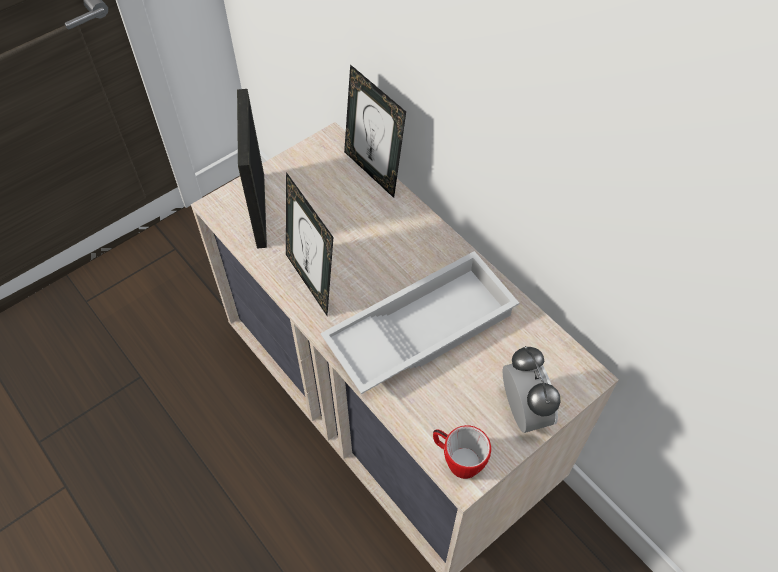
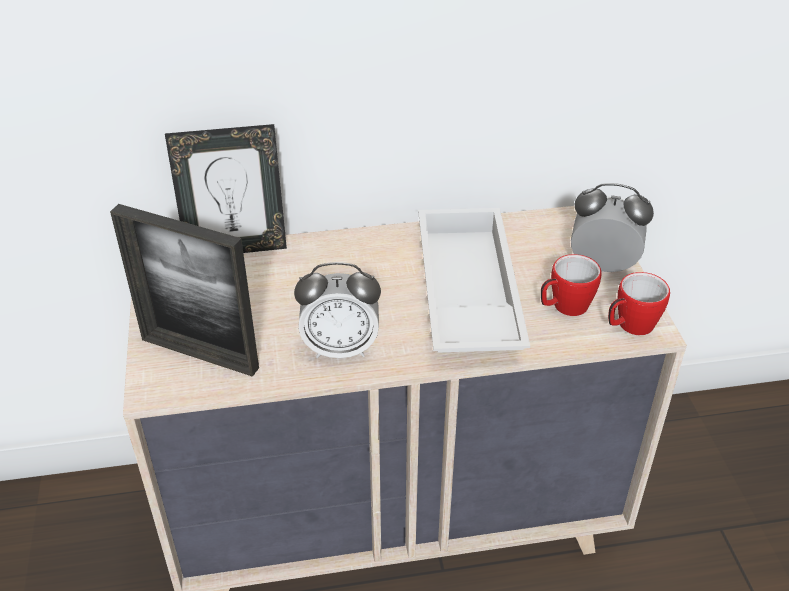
camera: 60 degrees left, 15 degrees down
picture frame [286,172,333,316] -> alarm clock [294,262,381,358]
none -> mug [541,254,602,316]

